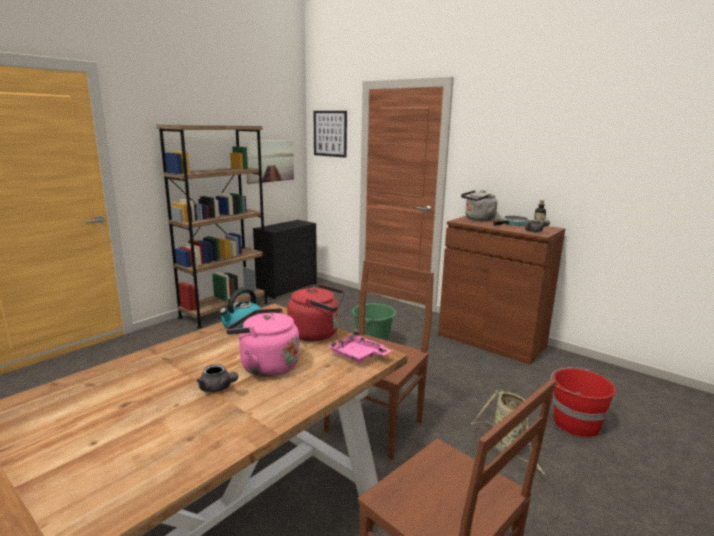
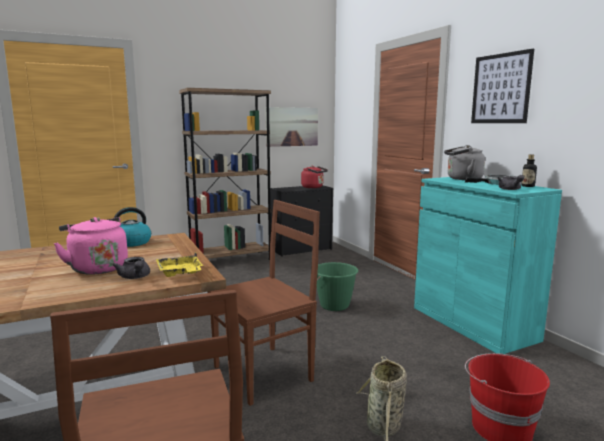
camera: 25 degrees right, 5 degrees down
grey teapot [197,364,238,393] -> grey teapot moved to [113,257,150,279]
red kettle [287,284,345,342] -> red kettle moved to [301,166,328,188]
picture [314,111,347,158] -> picture moved to [471,49,534,123]
pink tray [328,330,392,363] -> yellow tray [156,252,203,277]
brown cabinet [438,216,565,365] -> turquoise cabinet [414,177,562,354]

